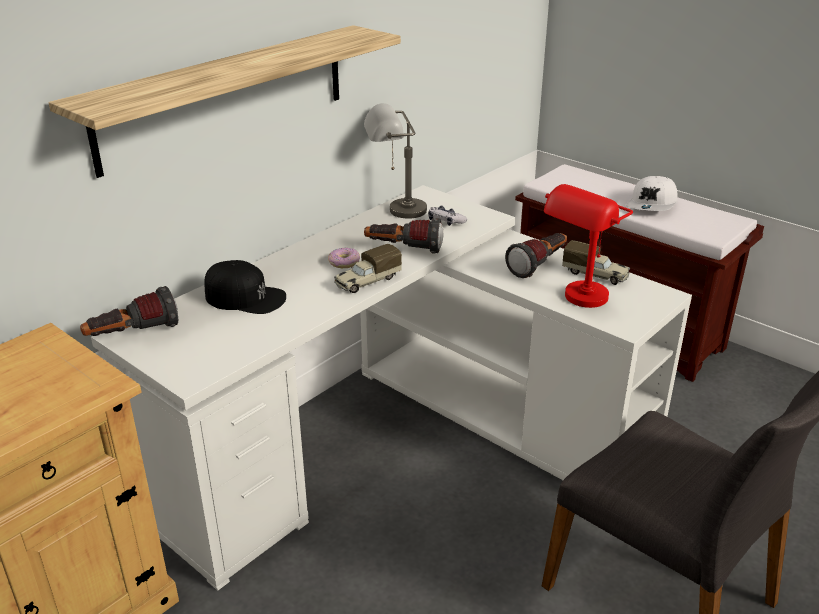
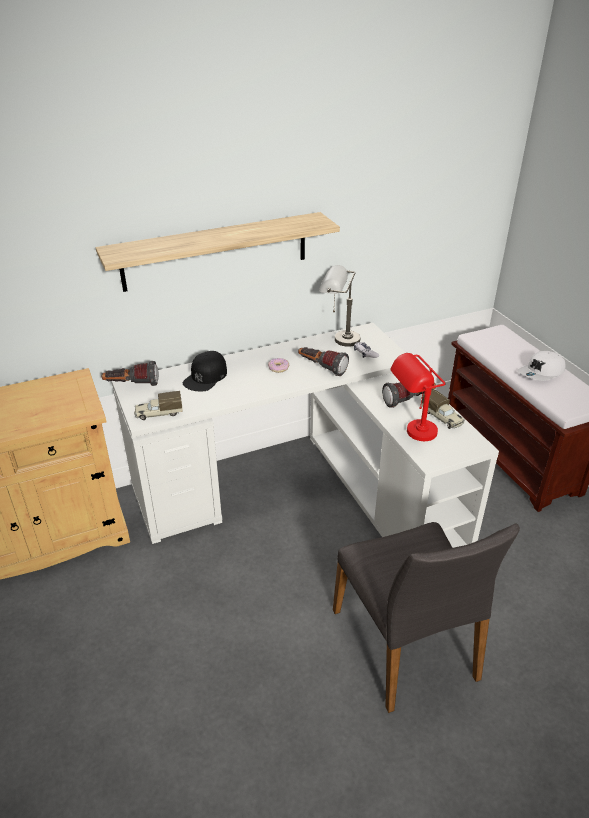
camera: 25 degrees right, 5 degrees up
black cap [204,260,286,314] -> black cap turned 75 degrees clockwise [183,351,227,391]
toy truck [334,244,402,293] -> toy truck moved to [134,391,183,420]

